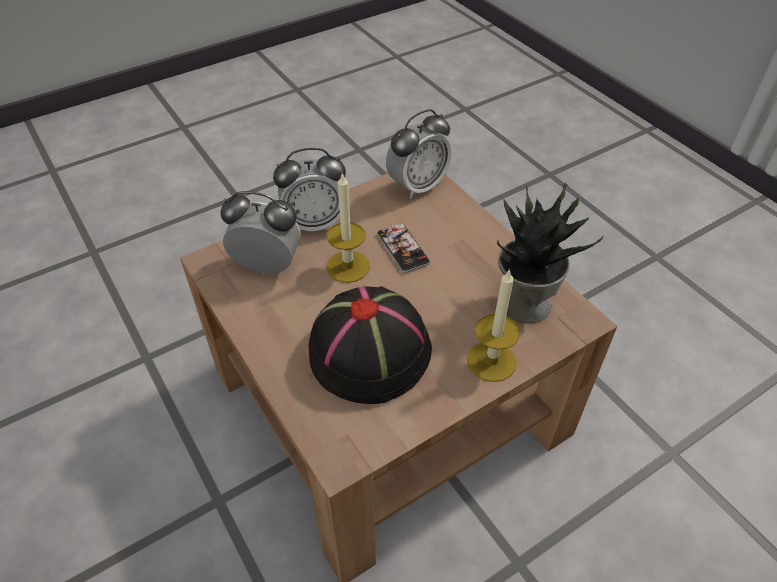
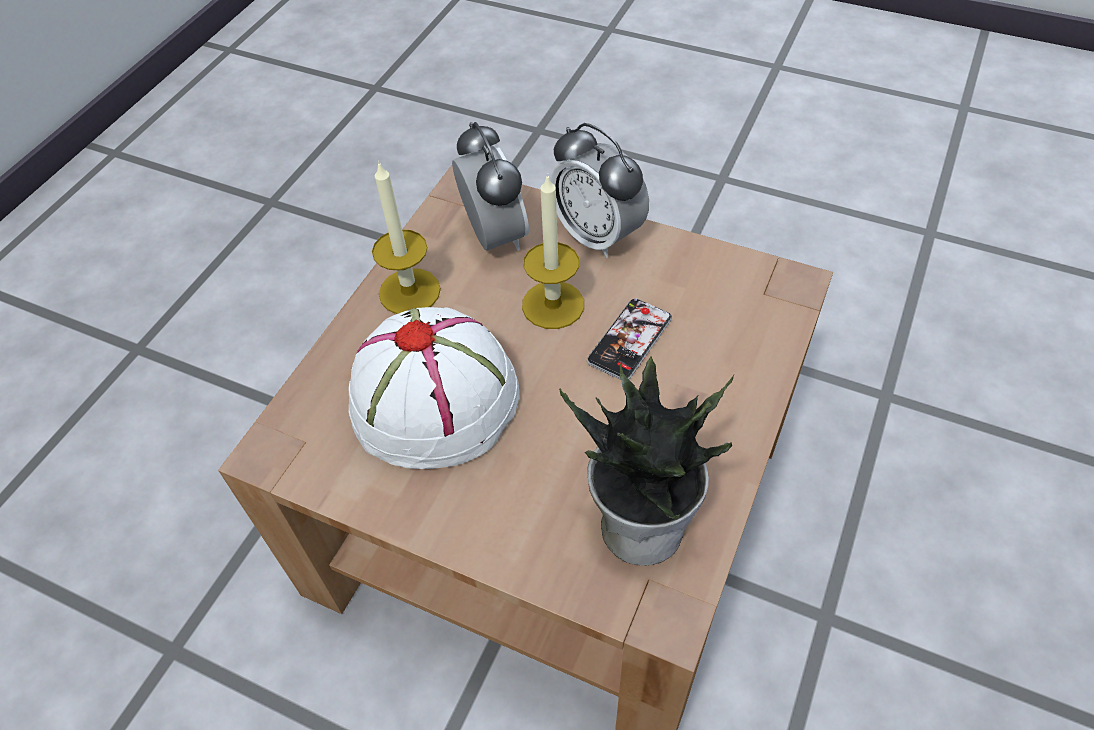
camera: 60 degrees right, 5 degrees up
black hat [308,286,432,404] -> white hat [348,307,520,469]
alarm clock [386,109,452,199] -> none
candle [467,268,520,382] -> candle moved to [372,161,441,314]

